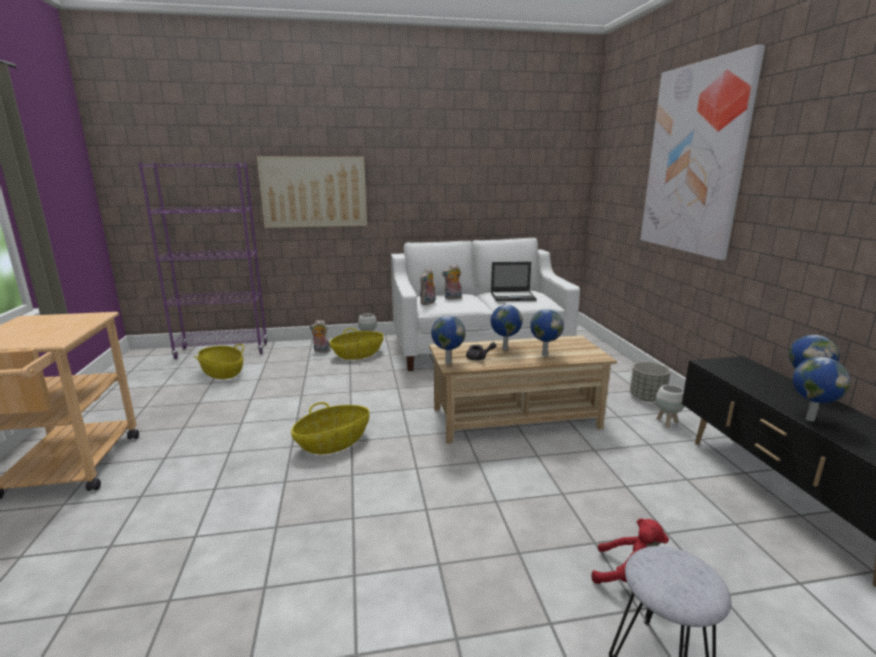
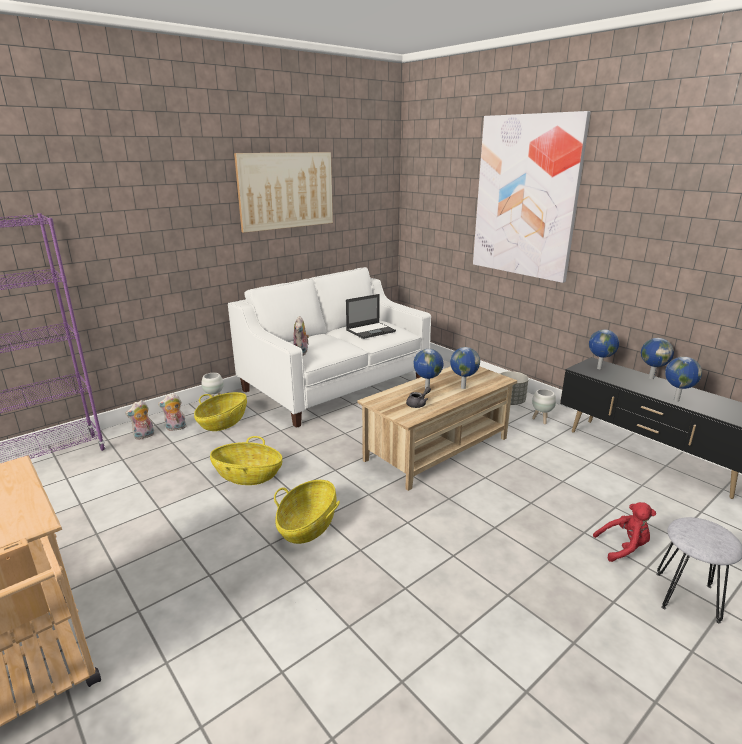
camera: 30 degrees left, 5 degrees up
basket [194,344,244,379] -> basket moved to [210,436,282,485]
picture [257,156,367,228] -> picture moved to [234,152,333,233]
globe [431,316,466,365] -> globe moved to [589,330,619,369]
plush toy [442,264,462,300] -> plush toy moved to [125,400,154,440]

